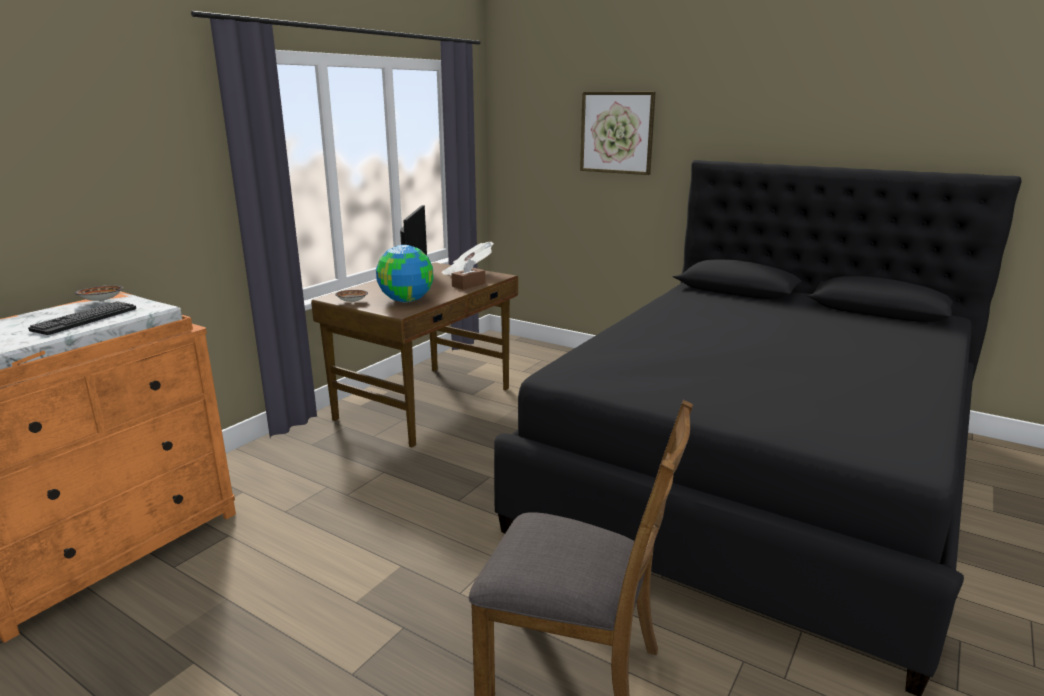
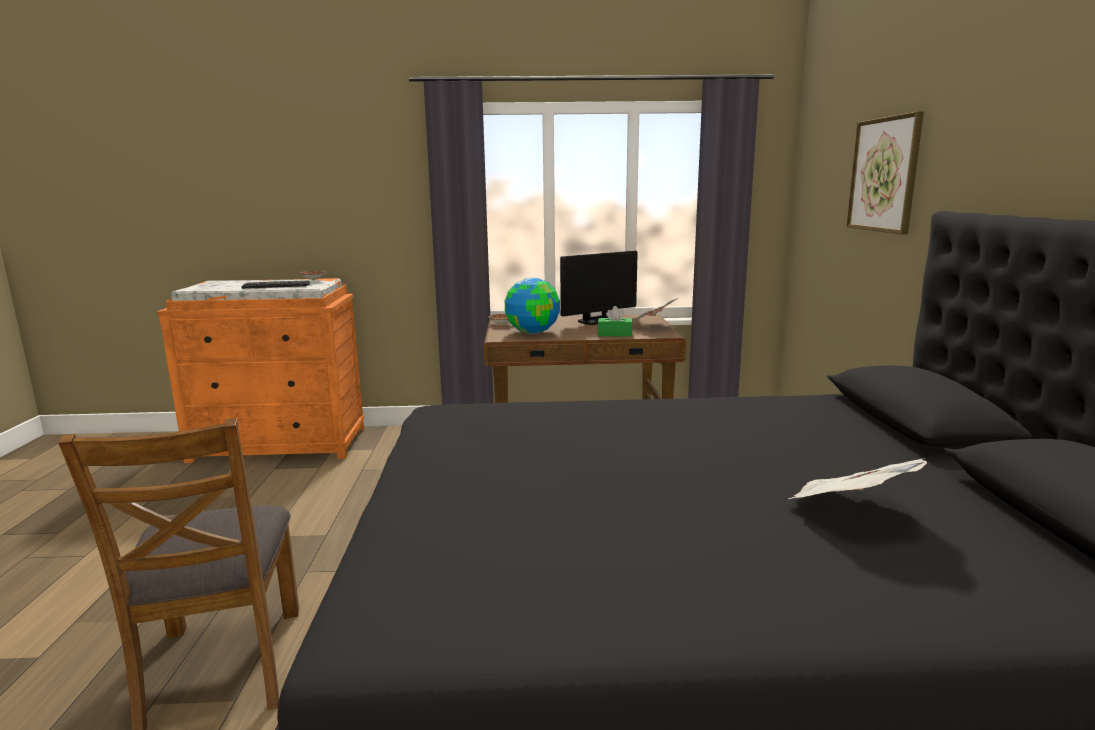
camera: 55 degrees right, 5 degrees down
brown tissue box [451,259,485,290] -> green tissue box [597,306,633,337]
none -> newspaper [788,458,927,499]

